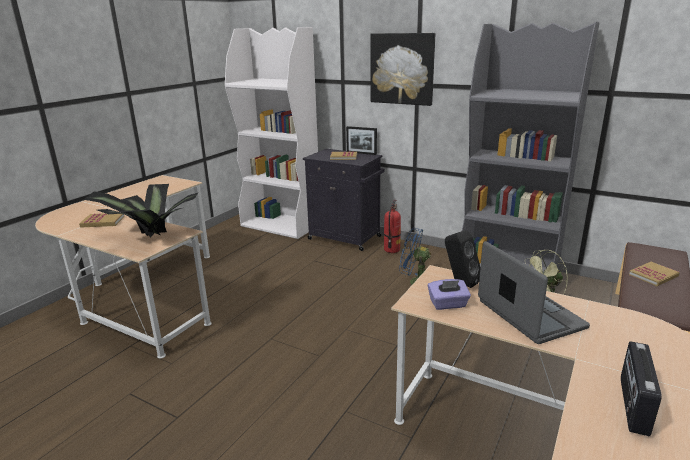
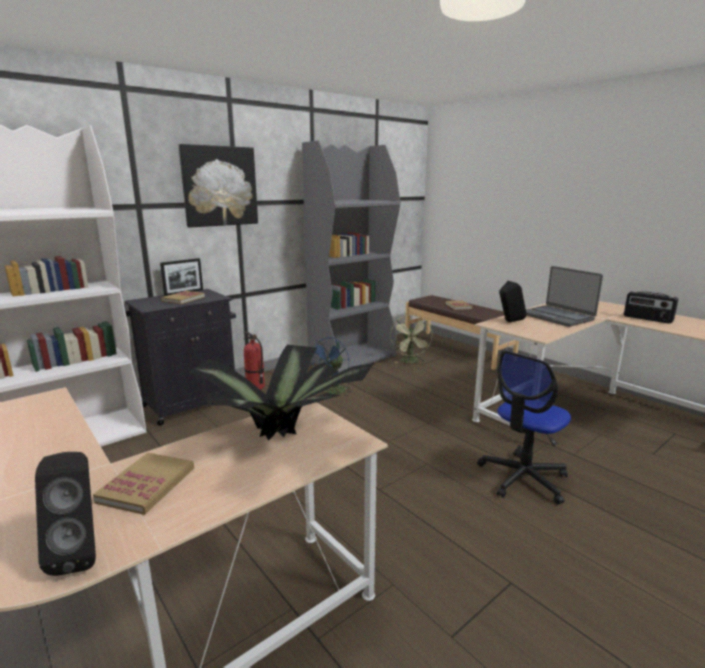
camera: 70 degrees left, 5 degrees down
purple tissue box [428,279,471,310] -> none
laptop [478,241,590,344] -> laptop turned 120 degrees counterclockwise [526,266,603,327]
none -> black speaker [35,452,96,576]
none -> office chair [477,350,571,504]

